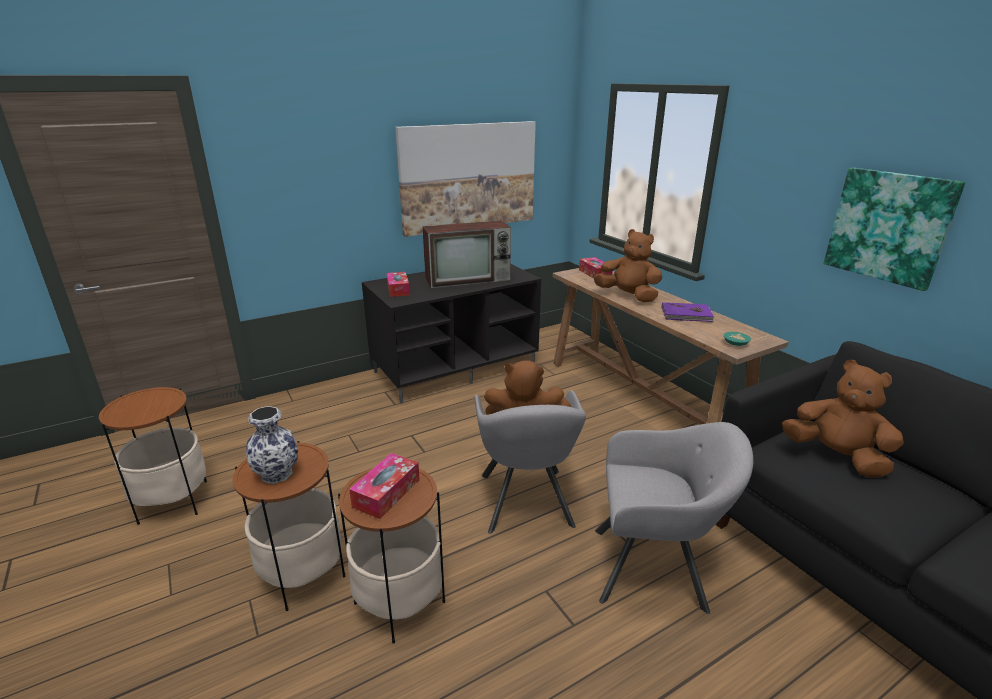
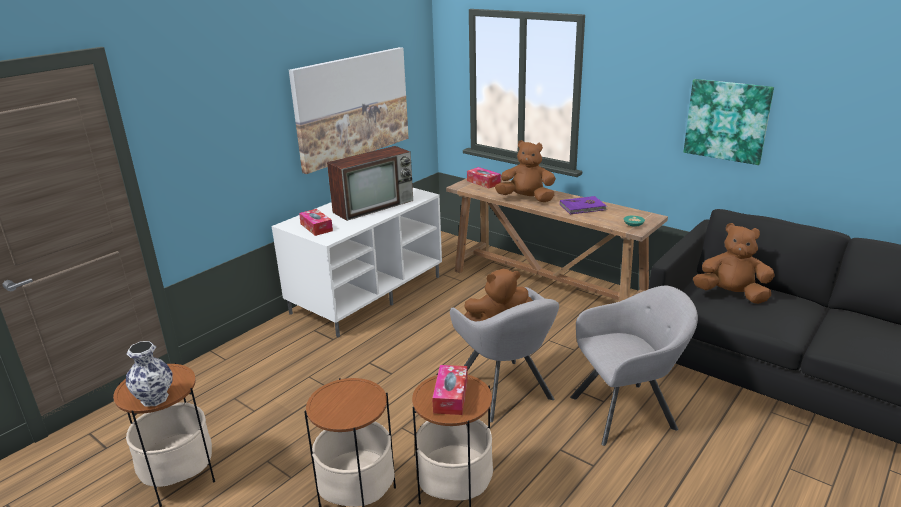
camera: 20 degrees left, 0 degrees up
vase [246,406,298,484] -> vase moved to [126,341,173,407]
black tv stand [362,264,541,403] -> white tv stand [272,188,442,337]

